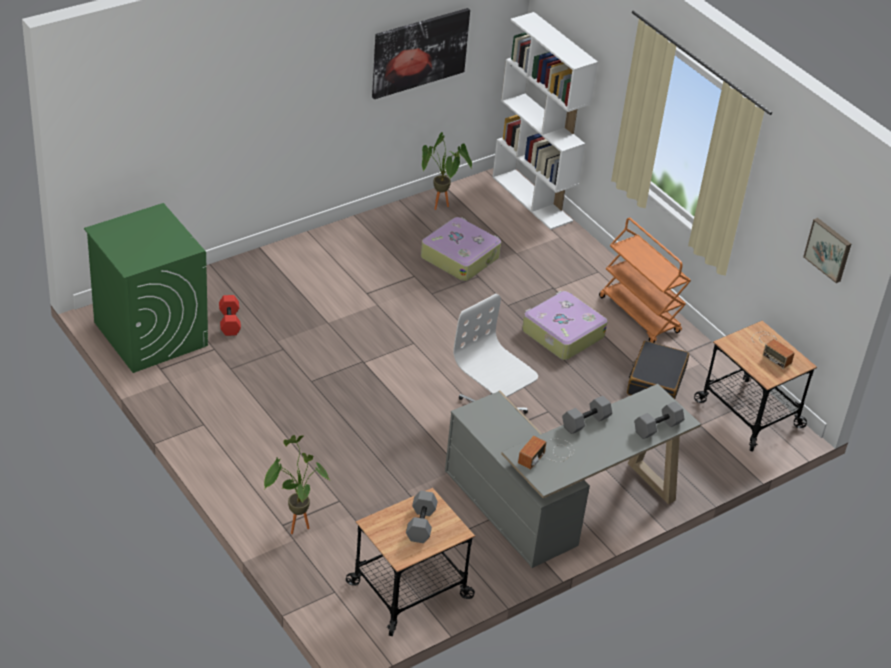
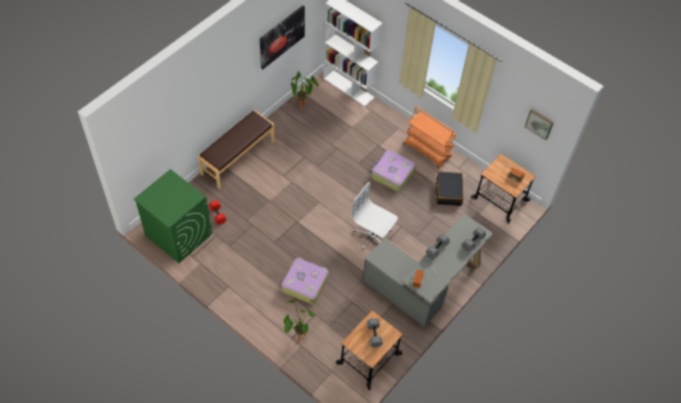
camera: 15 degrees left, 15 degrees up
suitcase [421,217,501,281] -> suitcase moved to [282,258,329,304]
none -> brown bench [198,110,275,189]

